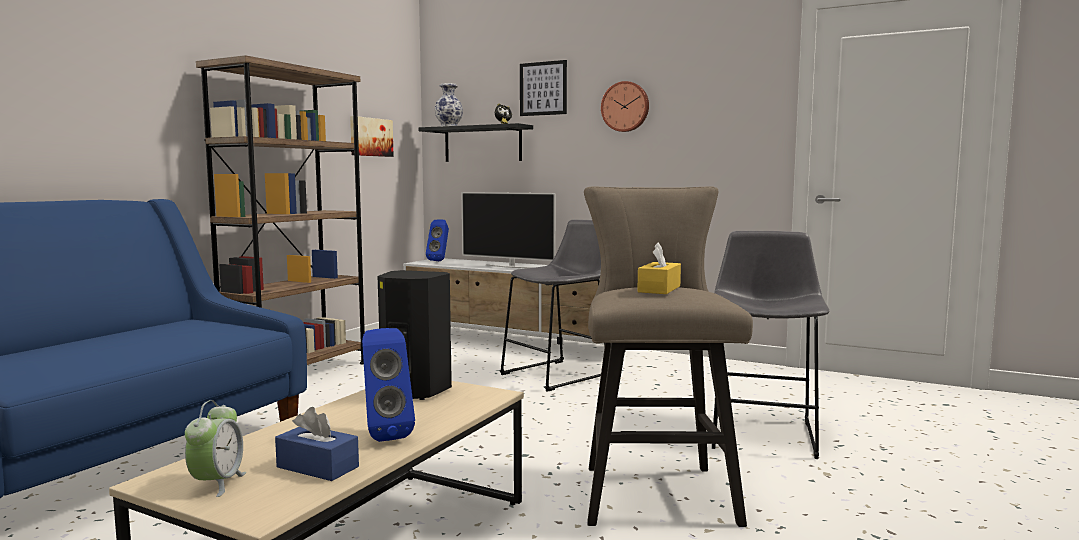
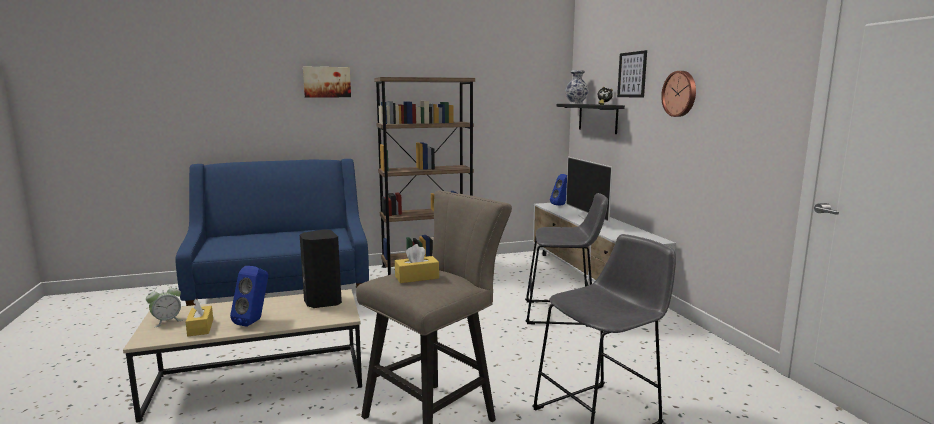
camera: 45 degrees right, 5 degrees up
blue tissue box [275,407,359,481] -> yellow tissue box [186,299,213,336]
picture [350,116,394,157] -> picture moved to [303,67,351,97]

